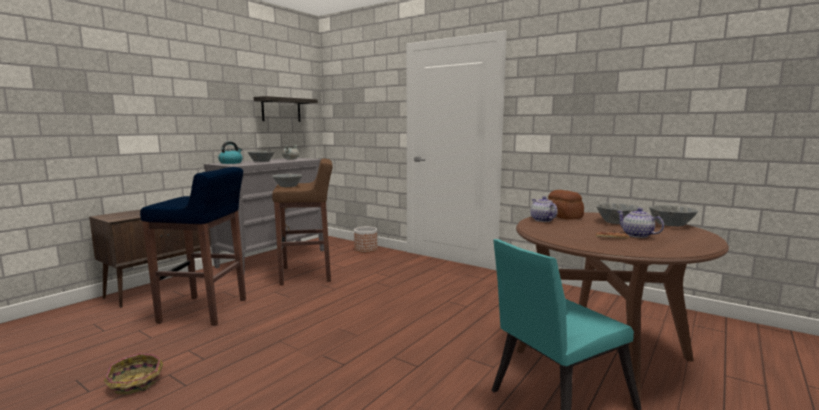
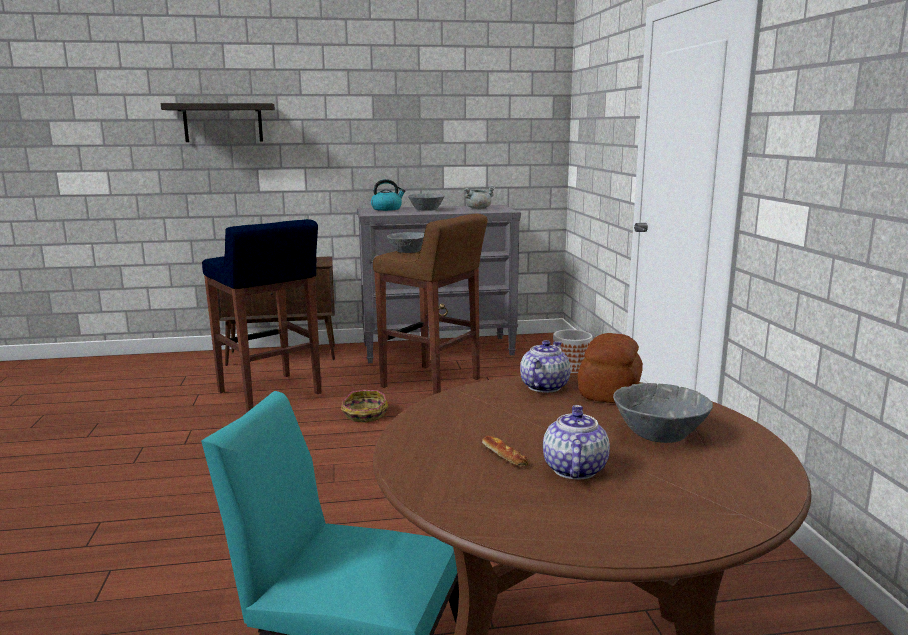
camera: 45 degrees right, 5 degrees up
basket [104,353,163,394] -> basket moved to [341,390,388,422]
shelf [254,96,318,122] -> shelf moved to [161,103,275,142]
grey bowl [649,205,698,226] -> none

